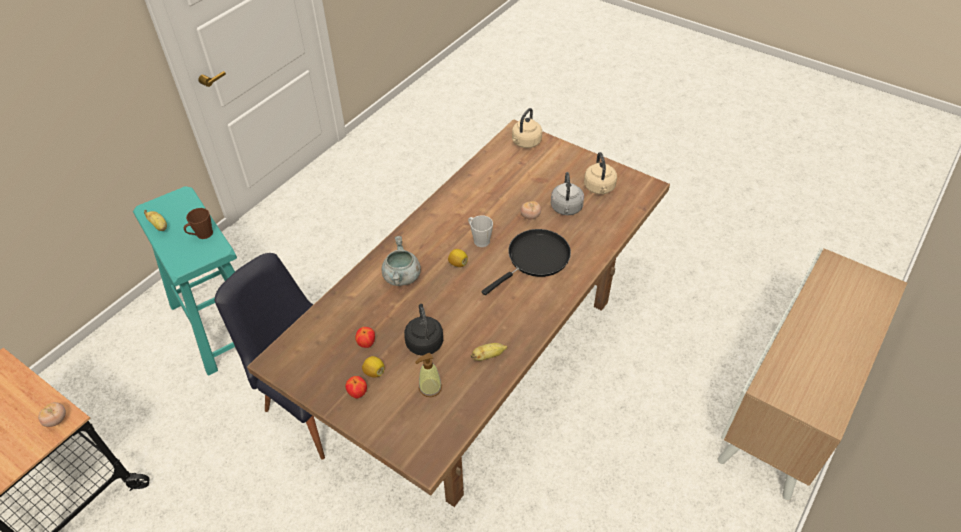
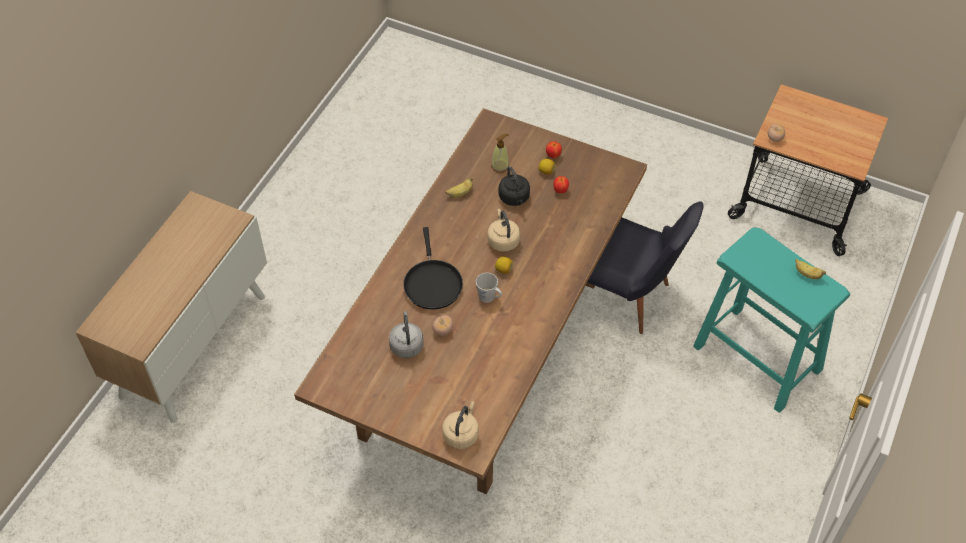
camera: 170 degrees right, 5 degrees up
brown mug [184,208,213,239] -> none
grey cooking pot [381,236,421,286] -> none
black frying pan [482,229,571,295] -> black frying pan turned 45 degrees counterclockwise [403,227,463,310]
beige kettle [584,152,617,194] -> beige kettle moved to [487,209,520,252]

